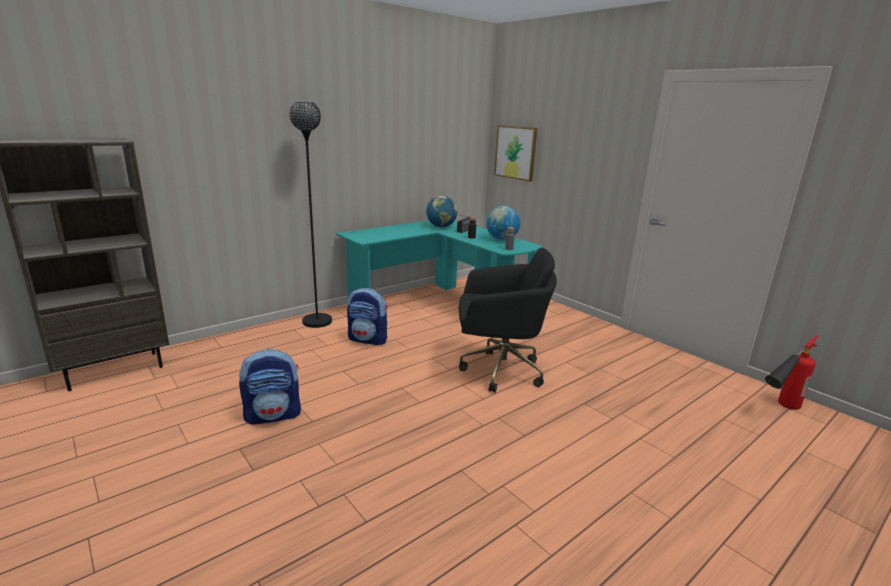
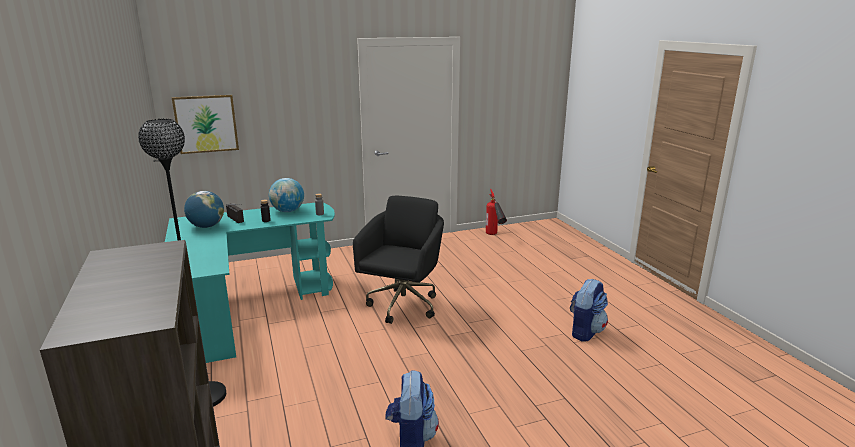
camera: 70 degrees left, 0 degrees up
backpack [347,288,388,345] -> backpack moved to [570,279,608,341]

